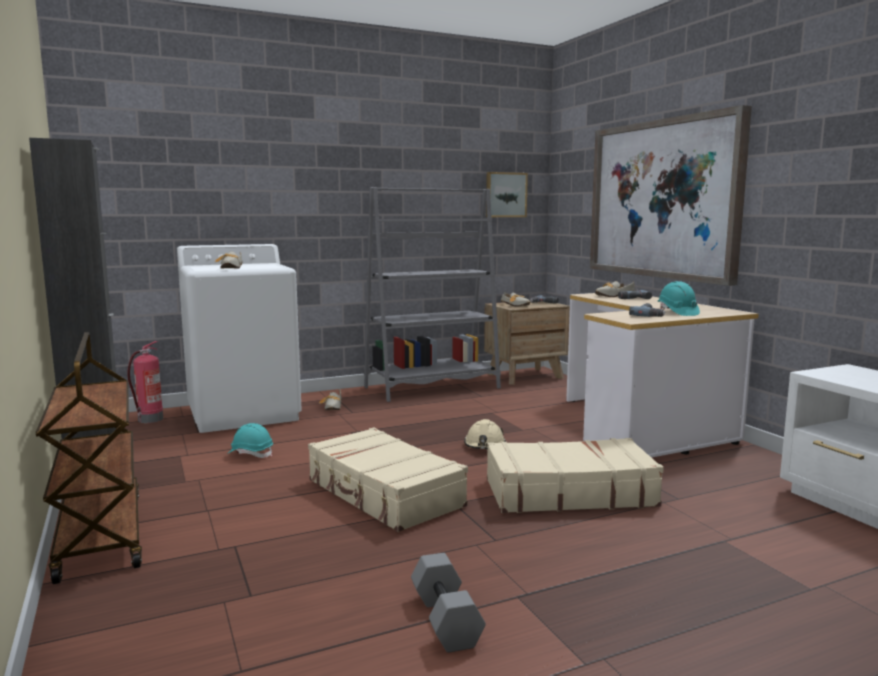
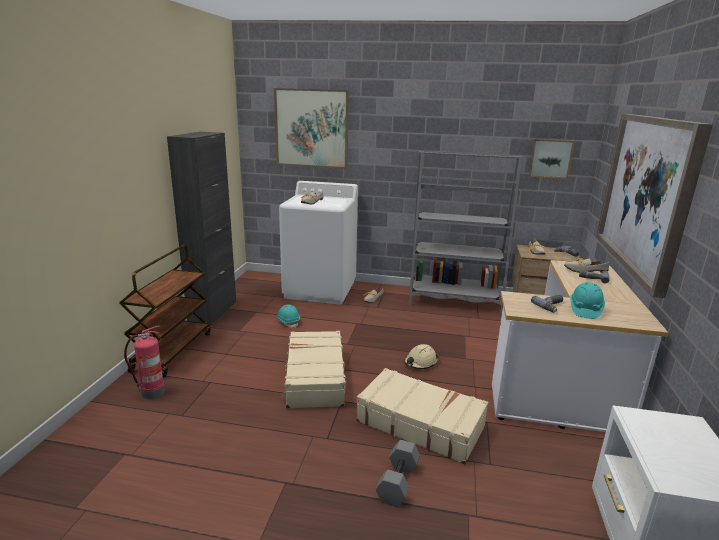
camera: 35 degrees right, 10 degrees up
fire extinguisher [128,341,163,423] -> fire extinguisher moved to [124,325,165,399]
grey dumbbell [411,553,486,653] -> grey dumbbell moved to [376,440,420,507]
none -> picture [274,88,349,169]

